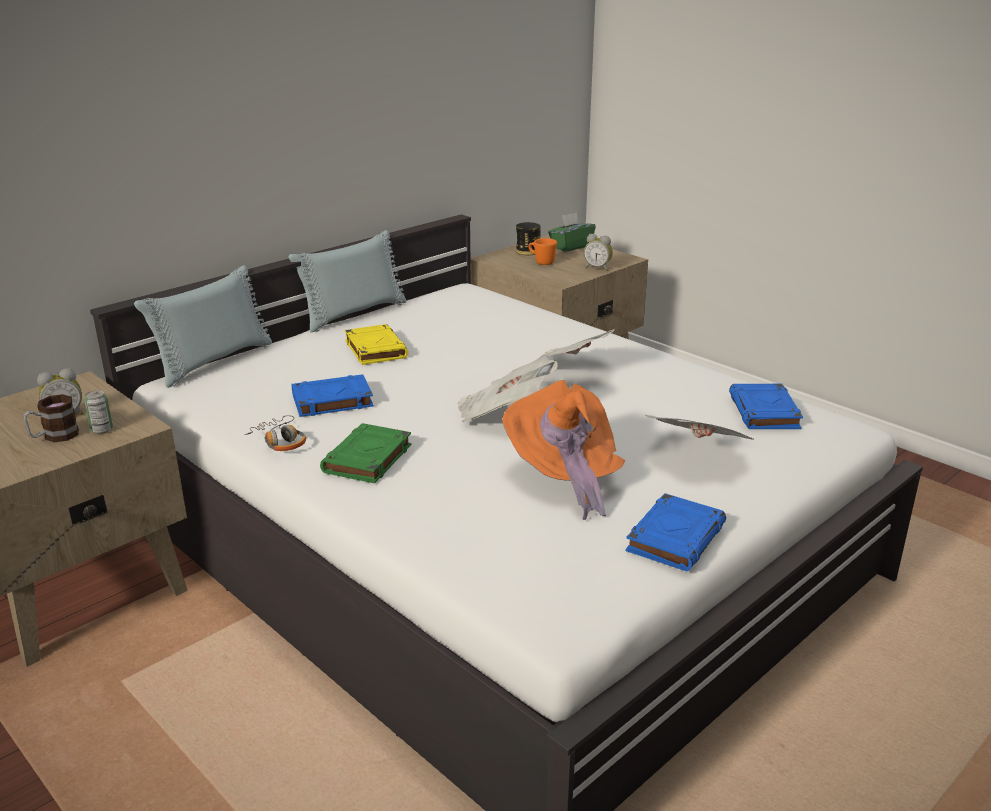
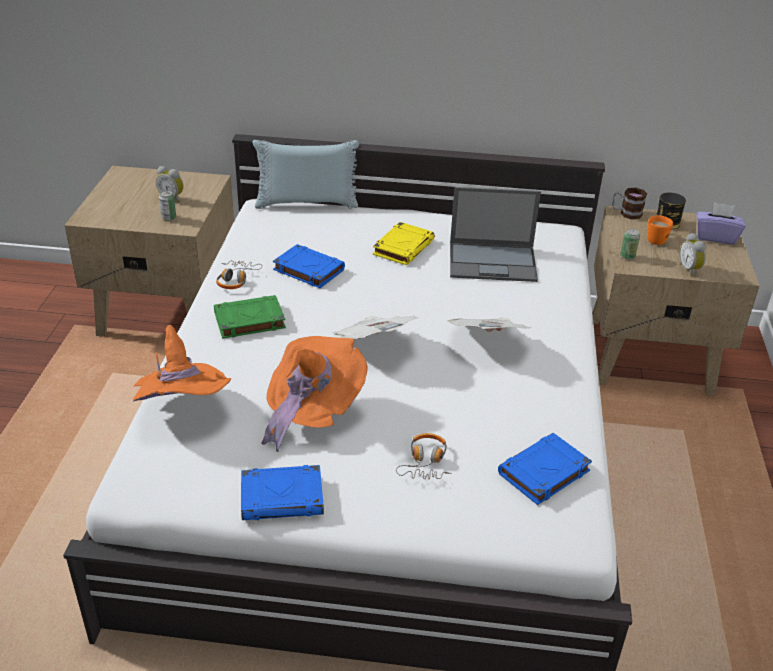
camera: 50 degrees right, 10 degrees up
mug [23,394,79,442] -> mug moved to [612,188,647,219]
blue pillow [289,230,406,332] -> none
green tissue box [548,213,596,252] -> purple tissue box [697,202,746,245]
newspaper [645,415,755,440] -> headphones [396,433,452,480]
none -> orange hat [133,325,231,401]
none -> laptop [450,187,541,282]
none -> can [620,229,640,260]

